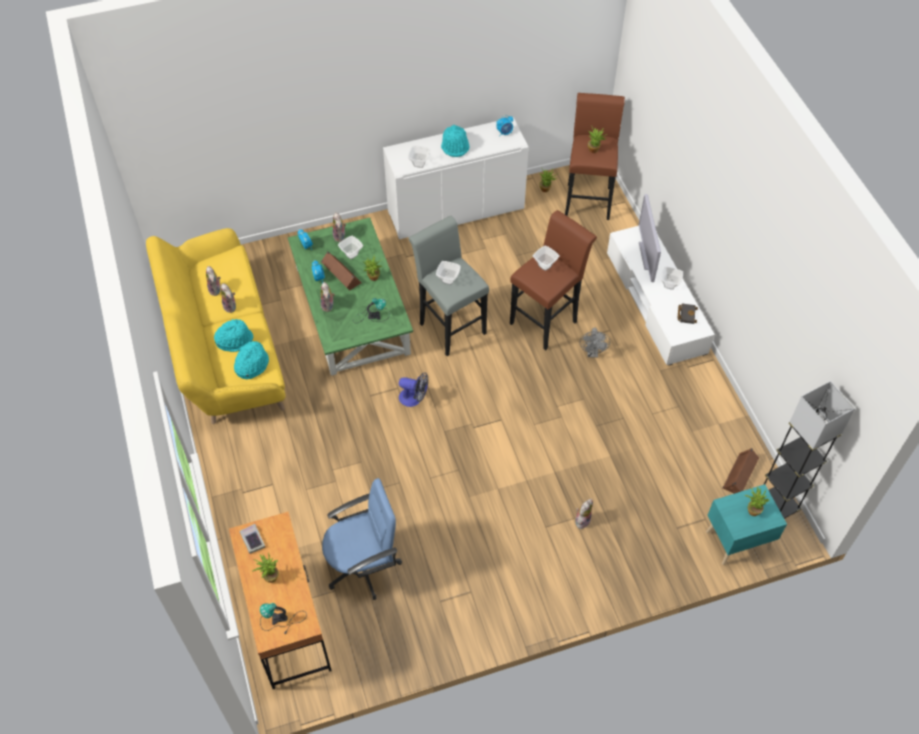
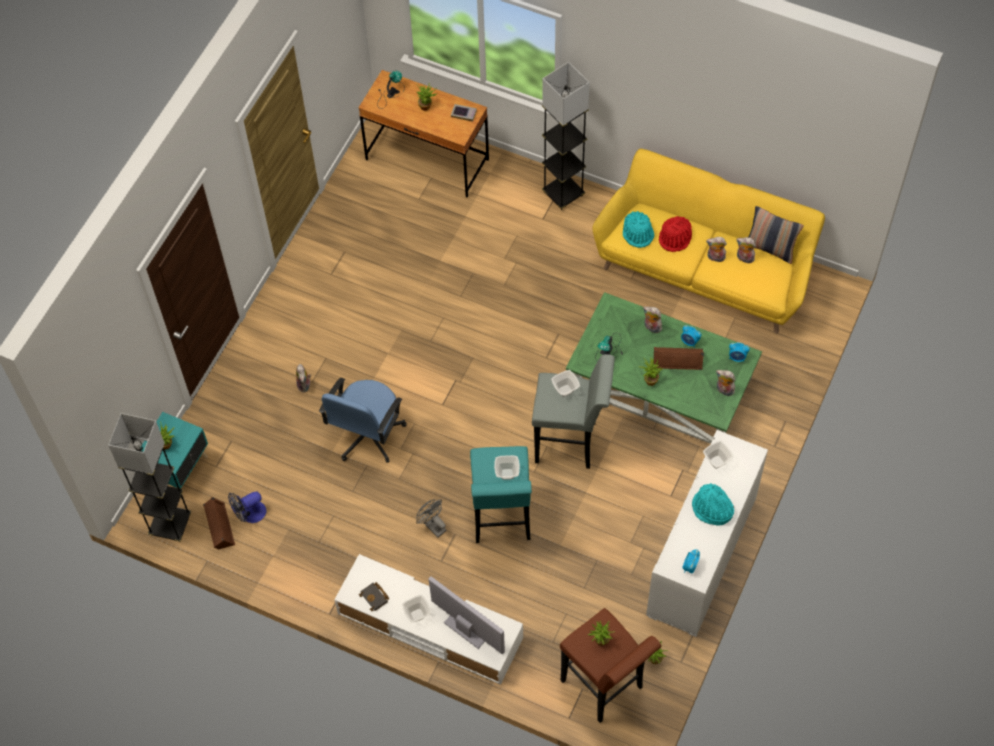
camera: 135 degrees right, 5 degrees up
turquoise hat [214,319,253,352] -> red hat [659,216,692,252]
blue office chair [322,478,402,600] -> blue office chair moved to [319,378,406,463]
bowl [338,236,363,259] -> none
fan [399,372,428,407] -> fan moved to [228,491,266,523]
brown stool [510,210,597,350] -> turquoise stool [470,446,532,543]
none -> grey floor lamp [542,62,589,210]
none -> pillow [748,206,804,264]

